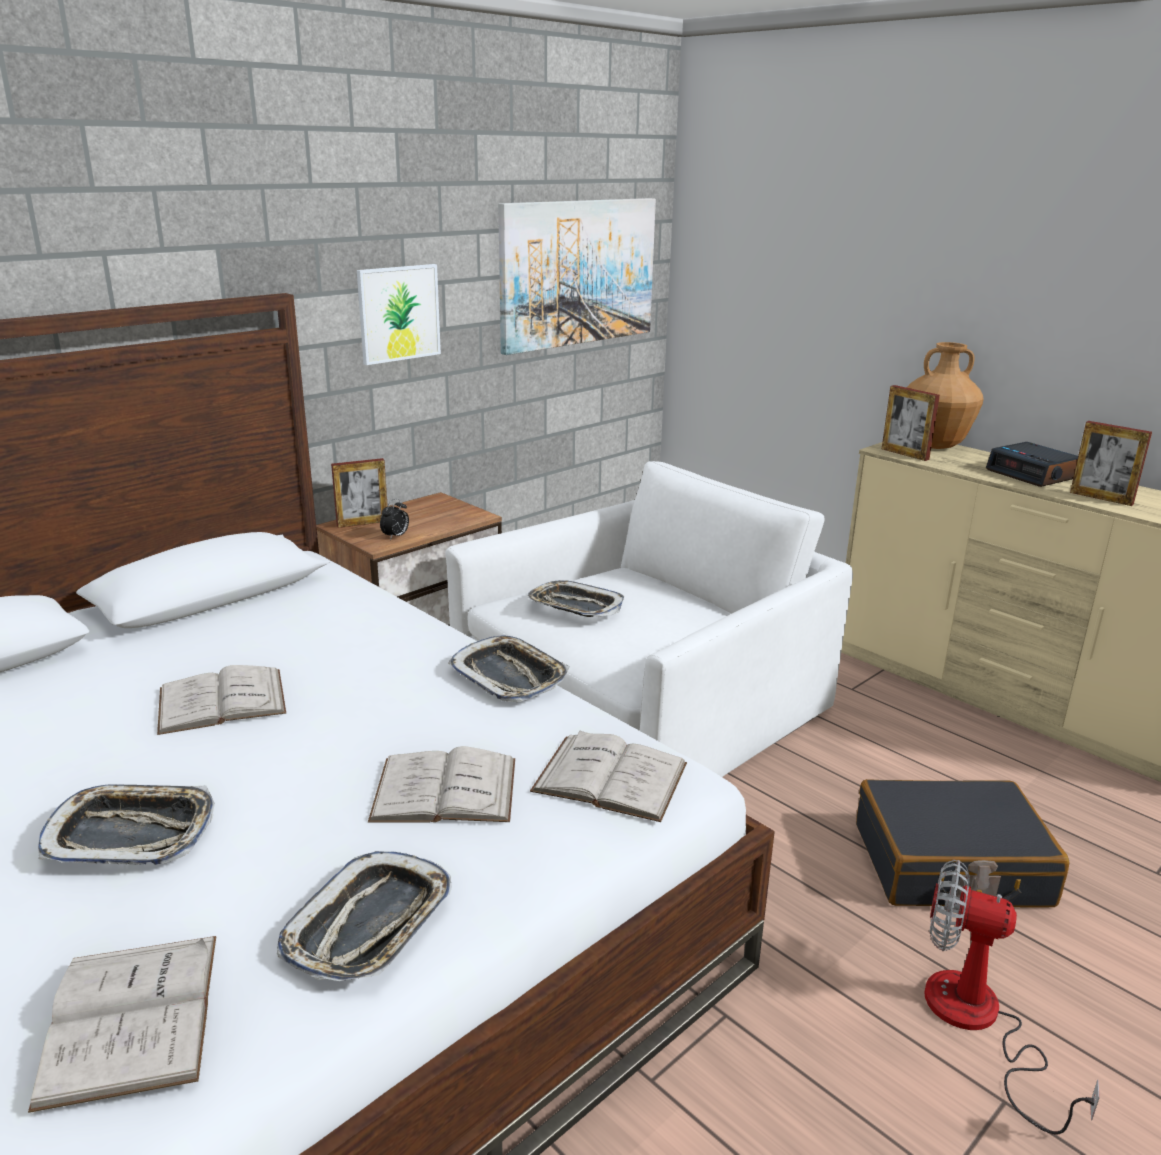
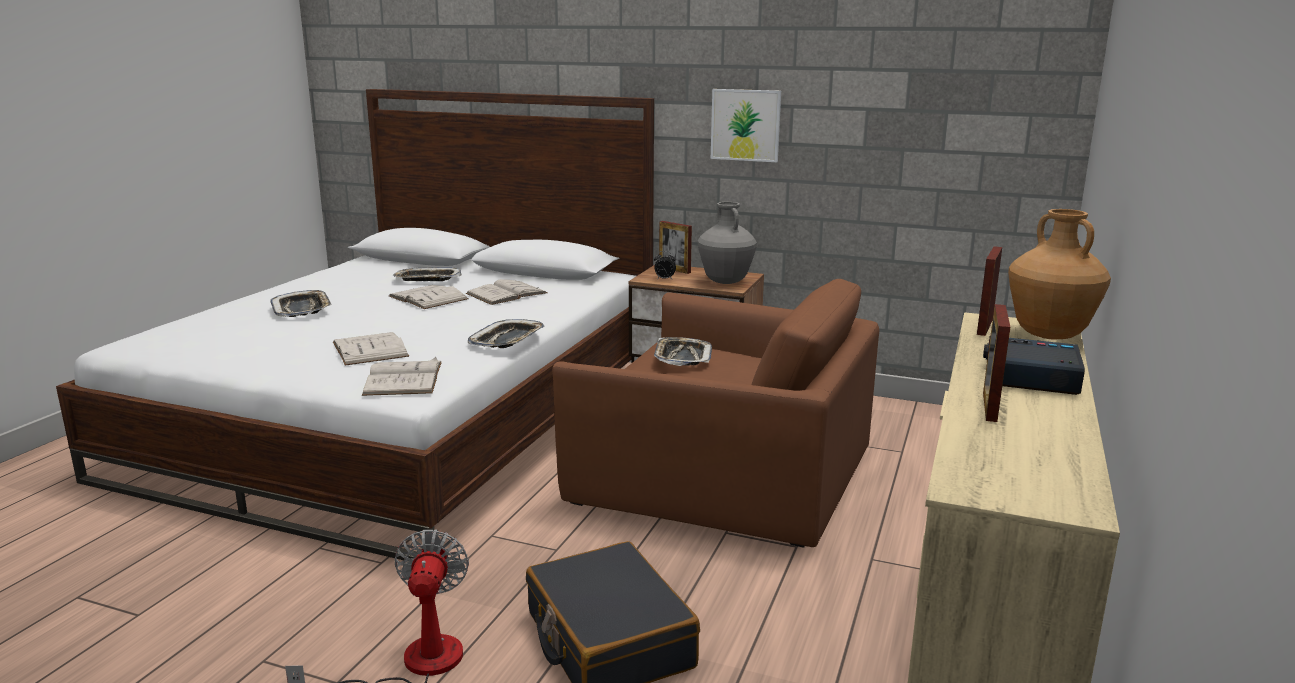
camera: 65 degrees right, 5 degrees down
white book [28,936,216,1113] -> white book moved to [466,279,547,305]
tray [277,851,452,981] -> tray moved to [393,267,462,281]
white armchair [445,461,853,777] -> brown armchair [552,279,879,548]
picture [498,198,656,355] -> none
alarm clock [986,442,1078,487] -> alarm clock turned 75 degrees clockwise [983,337,1085,395]
none -> grey vase [698,202,757,284]

